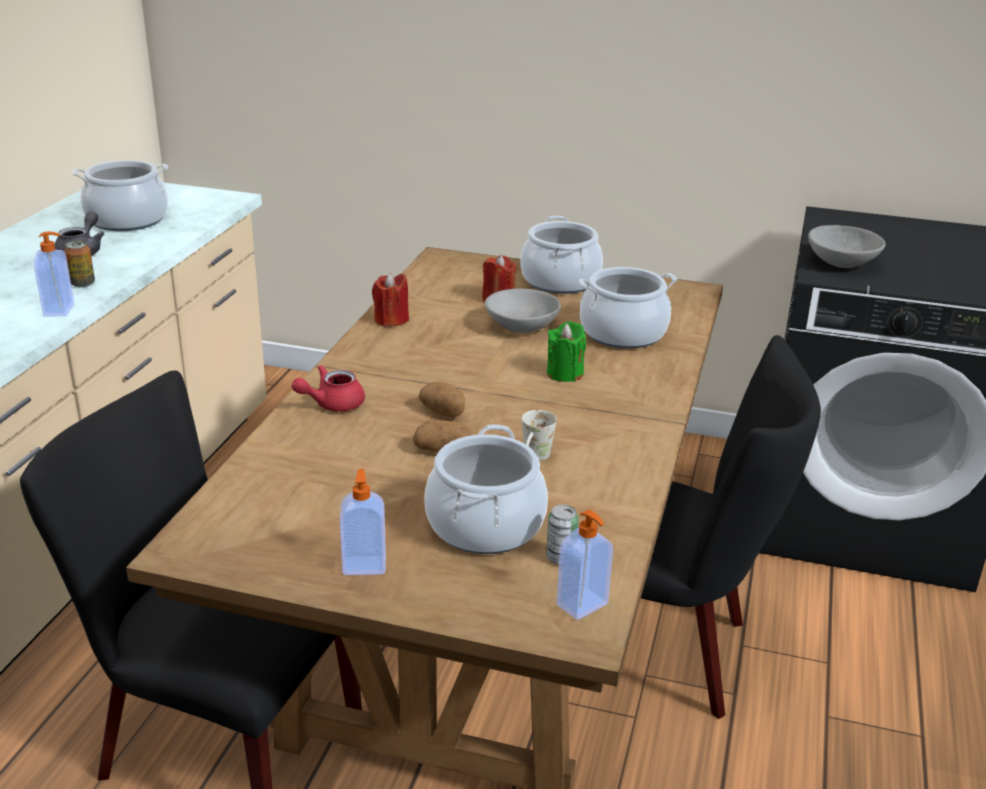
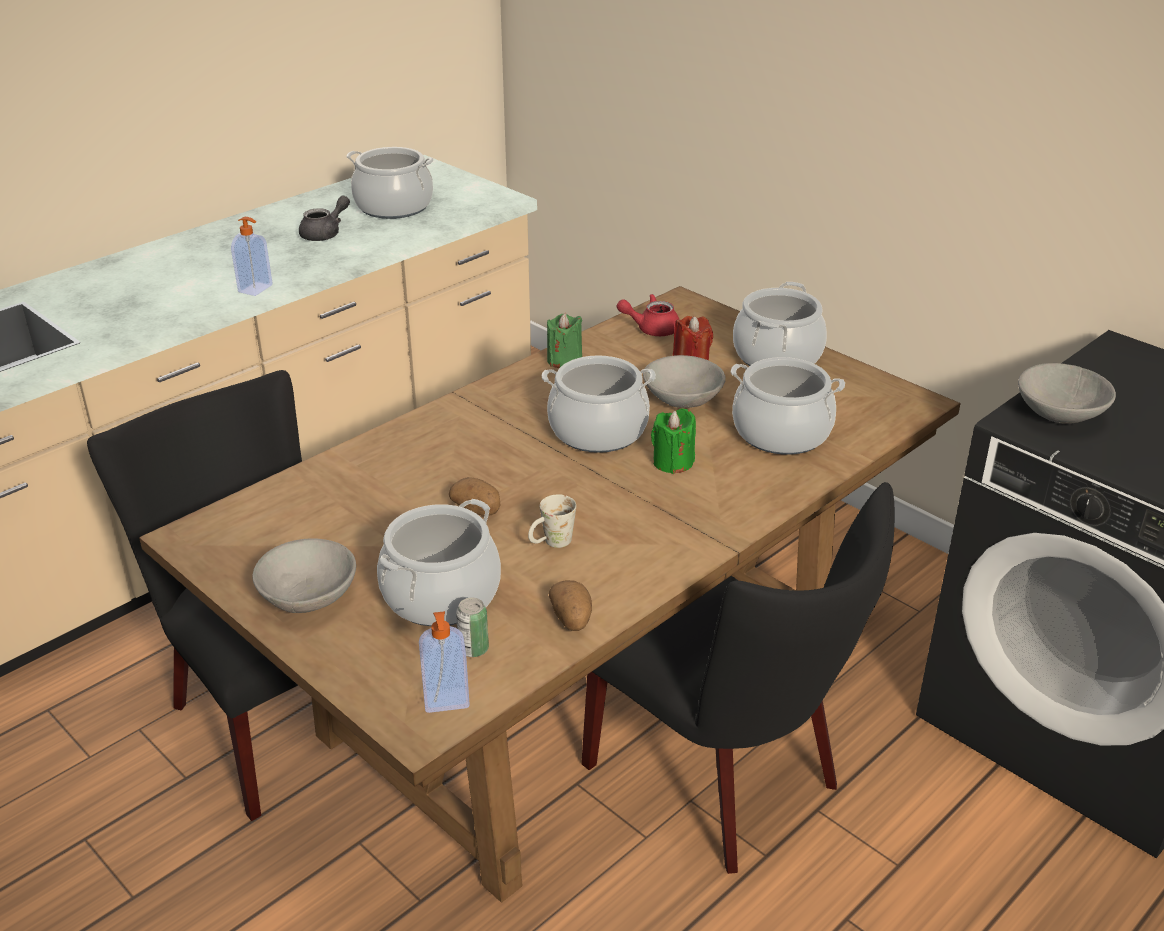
camera: 30 degrees right, 5 degrees up
can [64,241,95,287] -> none
red teapot [292,365,365,412] -> red teapot moved to [616,294,680,336]
soap dispenser [340,469,386,575] -> grey bowl [252,539,356,613]
red candle [372,273,409,327] -> green candle [547,313,582,368]
potato [419,382,465,417] -> potato moved to [549,580,592,631]
none -> cooking pot [542,355,656,453]

